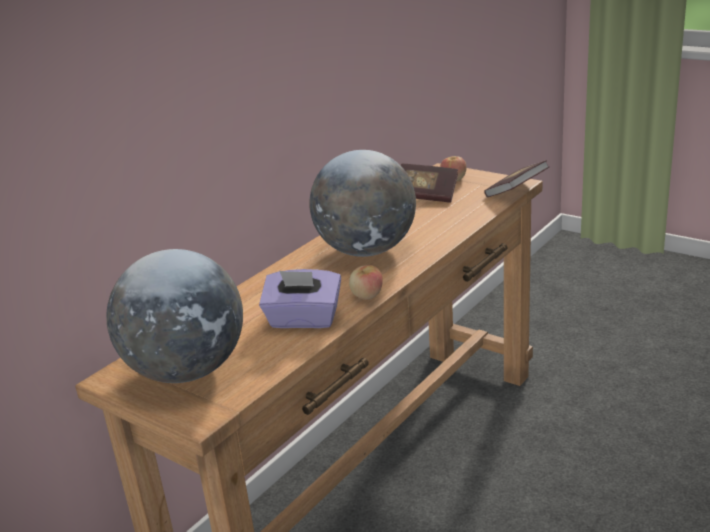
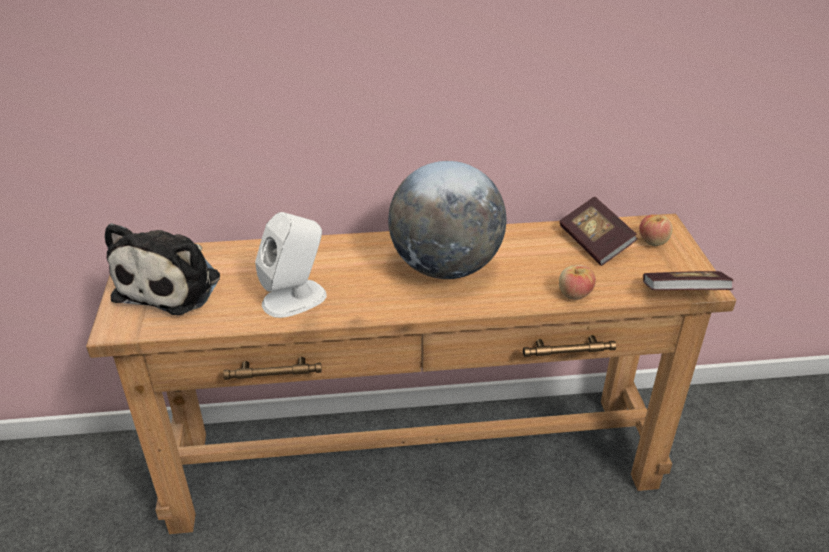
camera: 45 degrees right, 10 degrees up
globe [107,249,243,383] -> plush toy [105,223,220,315]
purple tissue box [259,269,341,328] -> white speaker [255,212,327,318]
apple [349,265,383,300] -> apple moved to [559,264,596,300]

